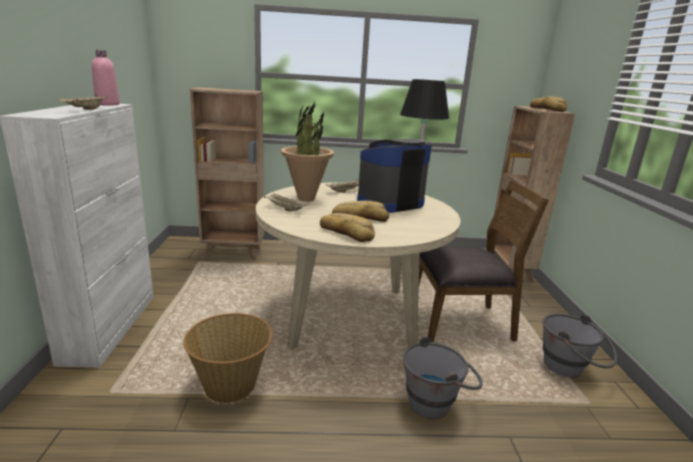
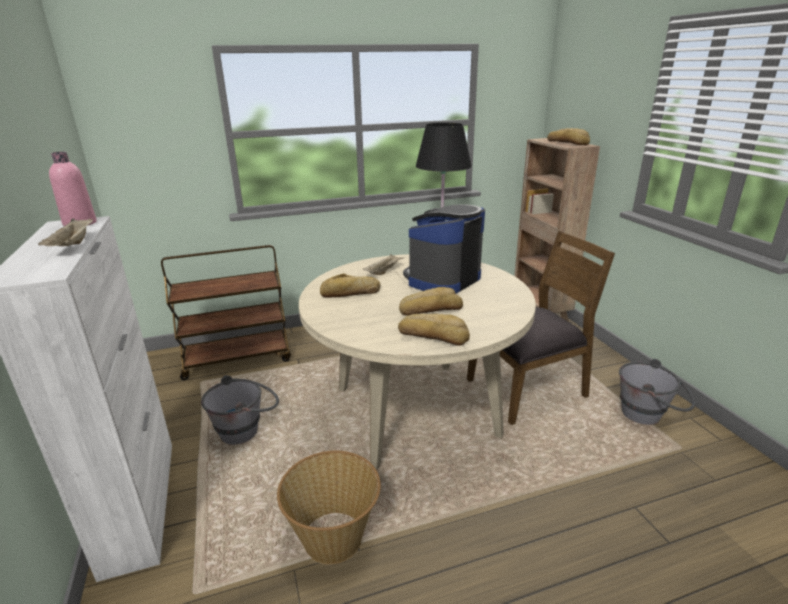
camera: 15 degrees left, 5 degrees up
brown bookcase [190,87,264,260] -> brown cart [161,245,291,380]
beige tray [264,193,308,211] -> none
potted plant [281,102,334,202] -> bread [320,274,380,298]
grey bucket [403,336,483,419] -> grey bucket moved to [201,375,279,445]

